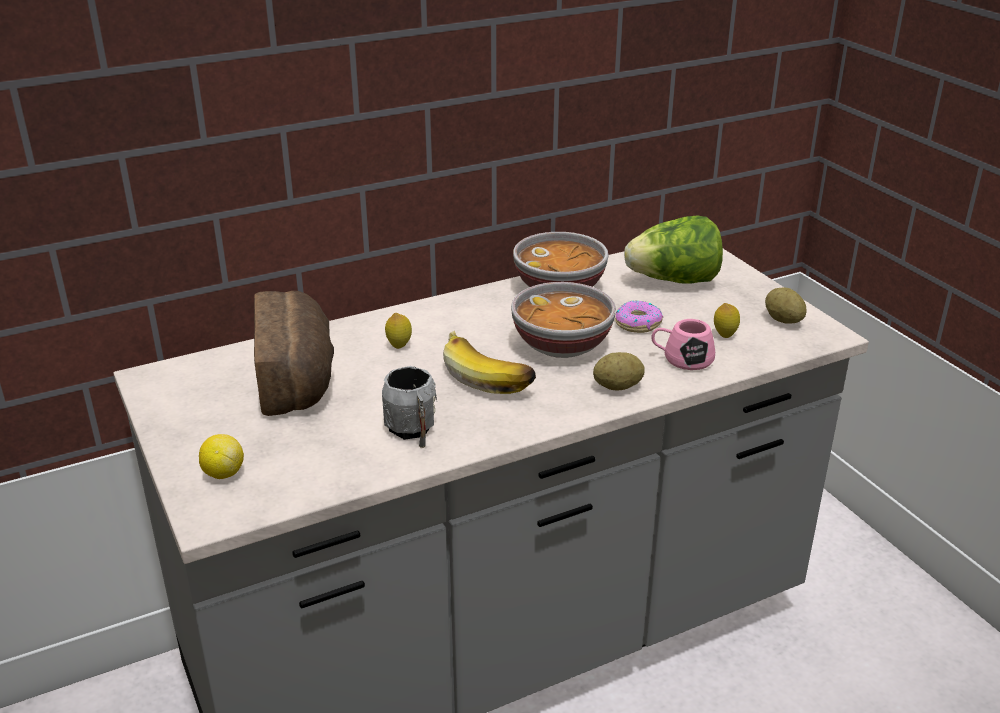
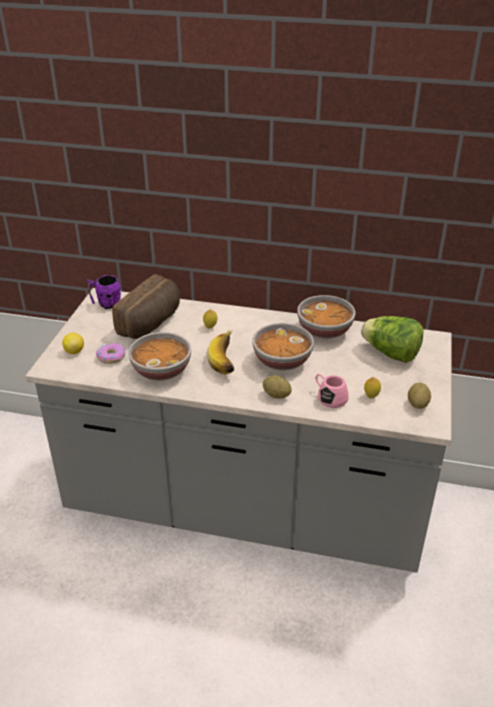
camera: 40 degrees right, 5 degrees up
grey mug [382,366,437,448] -> bowl [128,332,191,381]
donut [615,301,663,333] -> donut moved to [96,343,125,364]
none -> purple mug [87,275,121,309]

